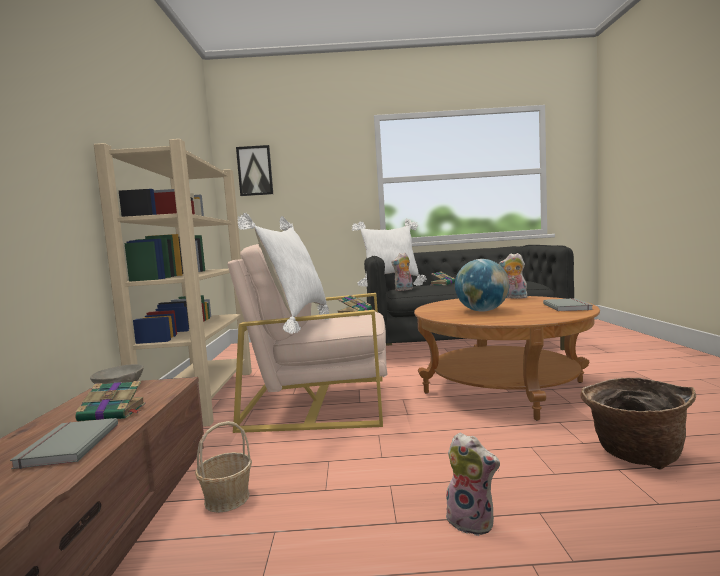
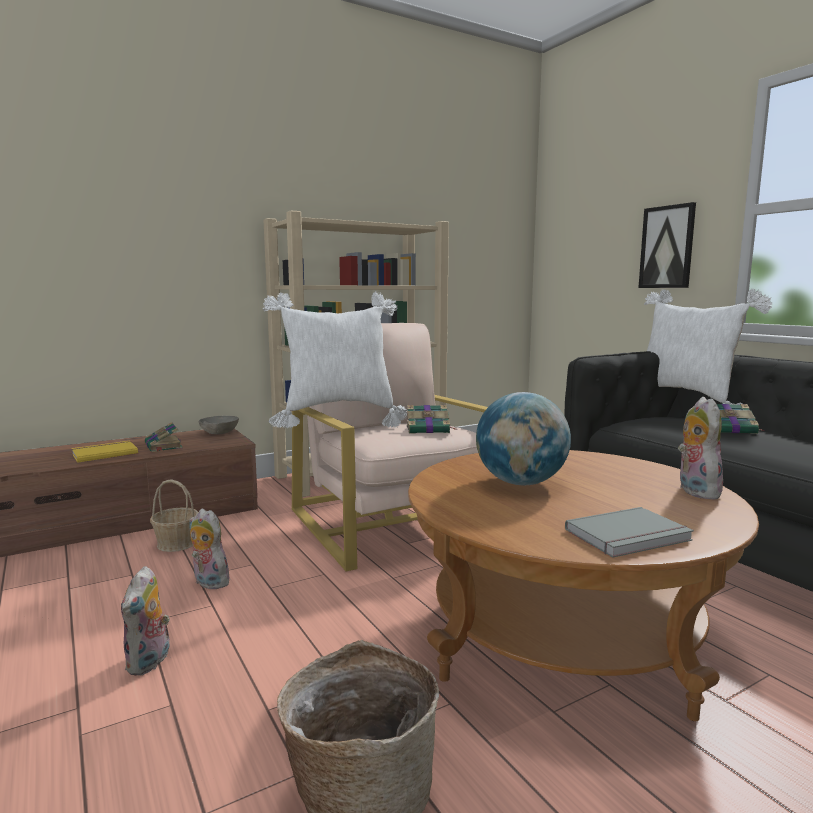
camera: 60 degrees right, 5 degrees up
grey book [10,418,118,469] -> yellow book [71,441,138,463]
picture [236,145,273,196] -> picture moved to [638,202,696,288]
plush toy [391,253,413,291] -> plush toy moved to [189,508,229,589]

